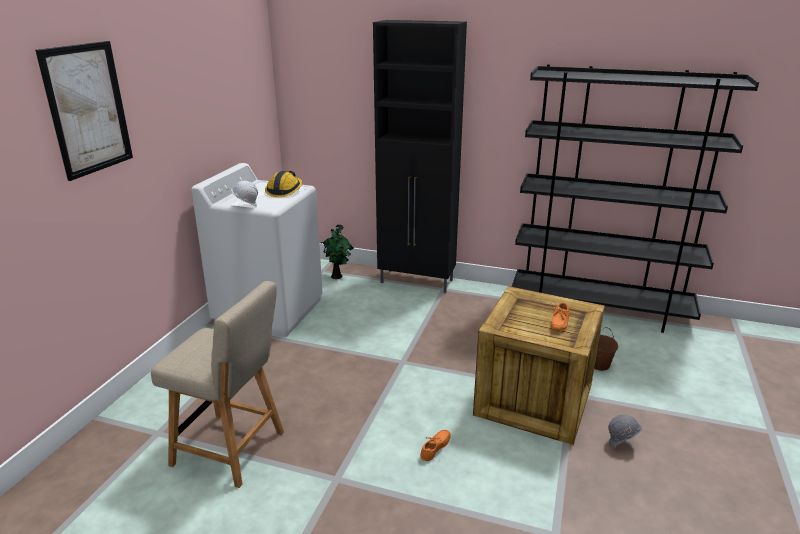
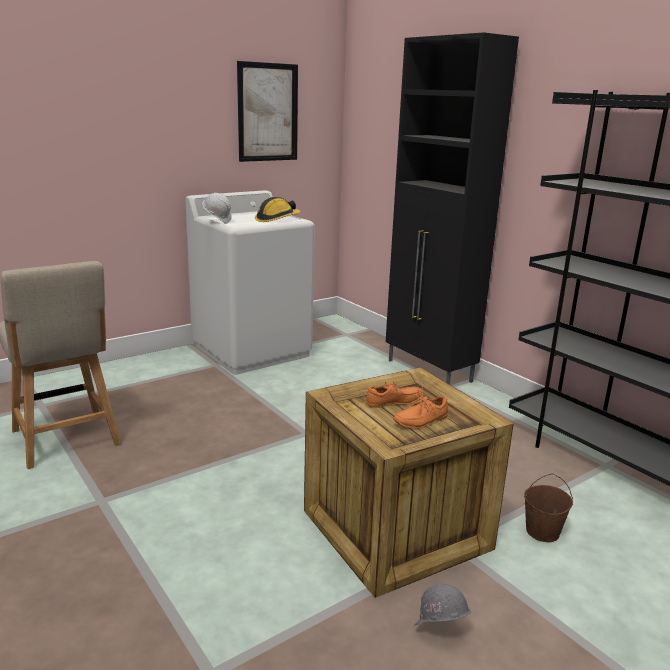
camera: 35 degrees right, 5 degrees down
picture [35,41,133,181] -> picture moved to [237,61,298,162]
potted plant [321,225,353,279] -> none
orange shoe [421,430,451,461] -> orange shoe moved to [366,382,423,408]

